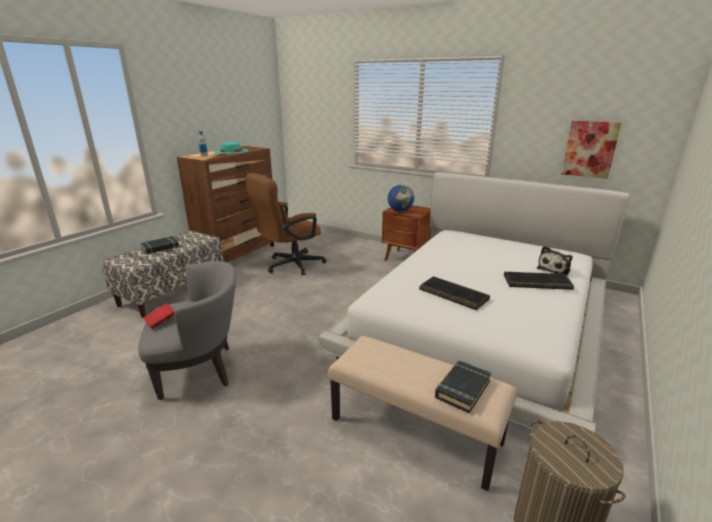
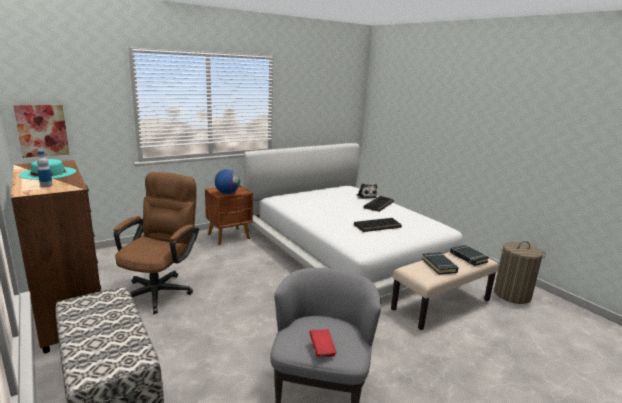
camera: 65 degrees left, 5 degrees down
black book [140,236,179,254] -> black book moved to [422,253,459,275]
brown office chair [246,173,326,275] -> brown office chair turned 150 degrees counterclockwise [114,172,199,314]
picture [561,121,621,179] -> picture moved to [13,105,70,158]

